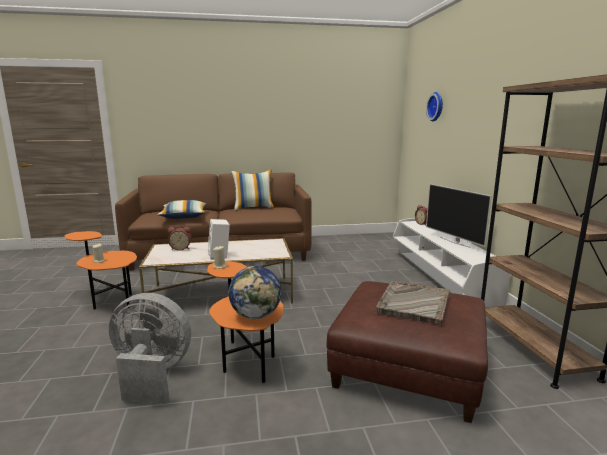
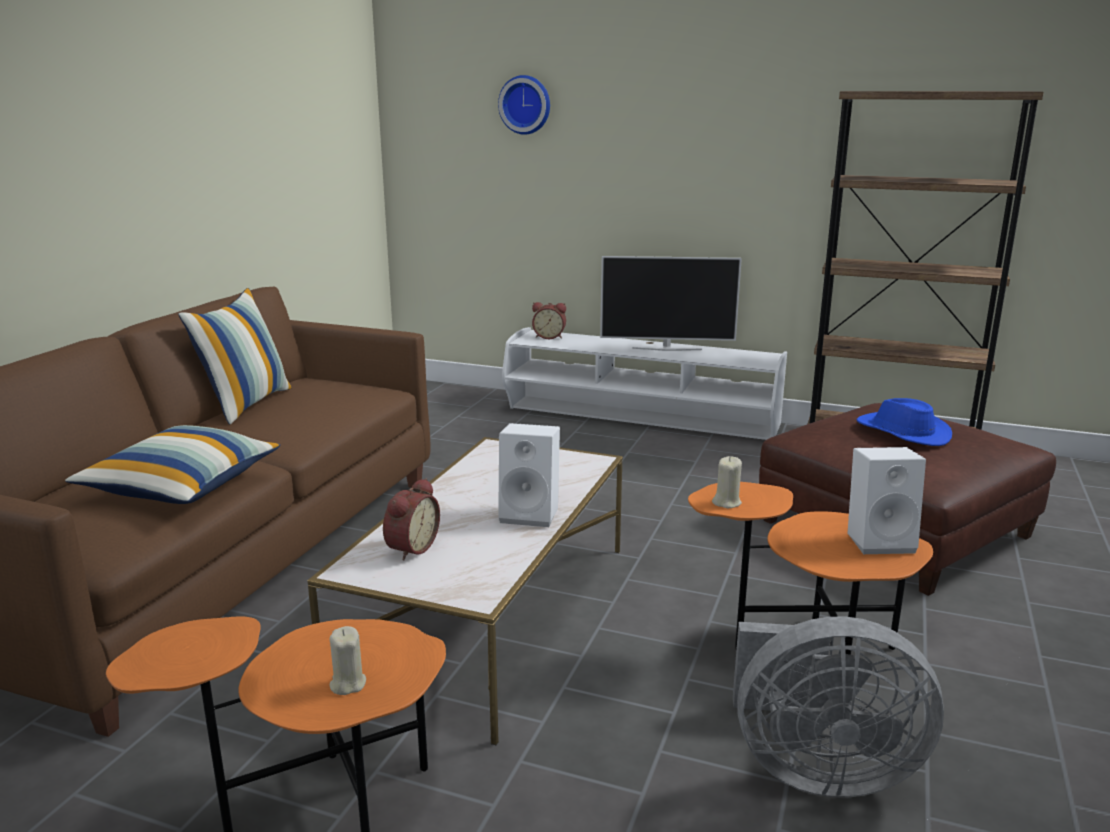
camera: 60 degrees left, 5 degrees up
grey fan [109,293,191,404] -> grey fan turned 120 degrees counterclockwise [733,617,944,798]
globe [229,266,281,319] -> white speaker [847,447,926,554]
grey tray [376,281,449,325] -> blue hat [856,398,952,446]

